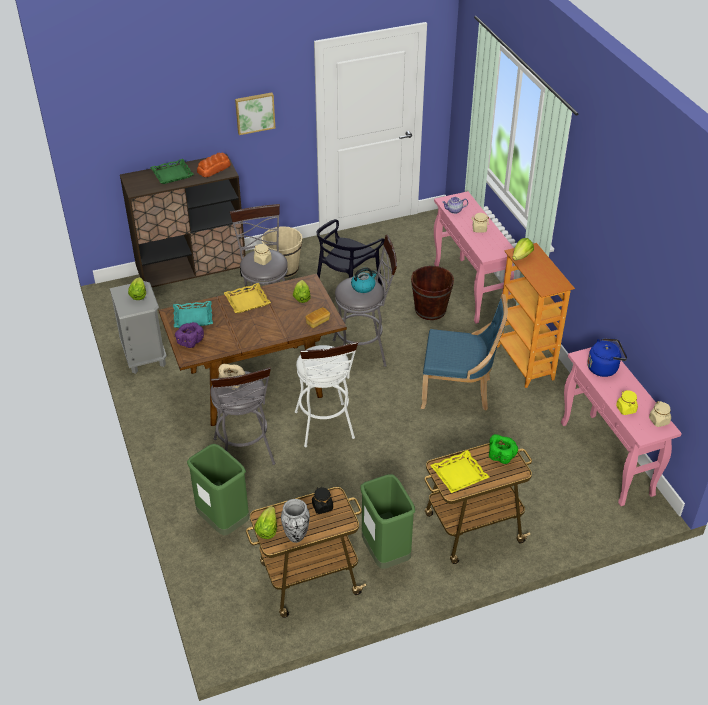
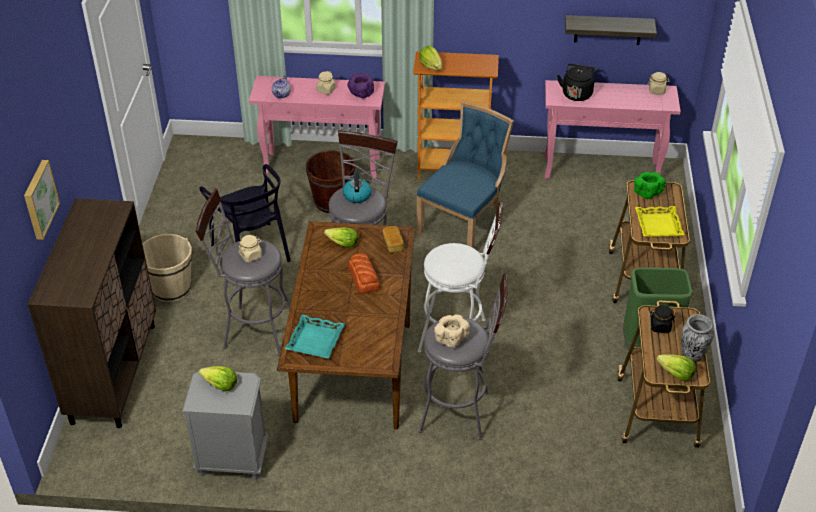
camera: 65 degrees left, 0 degrees up
green tray [150,159,194,184] -> none
purple bowl [175,322,204,348] -> purple bowl moved to [347,73,374,98]
green trash can [187,444,249,536] -> none
bread [197,153,231,177] -> bread moved to [348,253,380,294]
yellow tray [224,283,271,313] -> none
picture [235,92,275,135] -> picture moved to [24,160,60,240]
blue kettle [587,338,627,377] -> black kettle [557,64,597,101]
yellow jar [616,390,638,415] -> none
none -> shelf [565,15,657,45]

